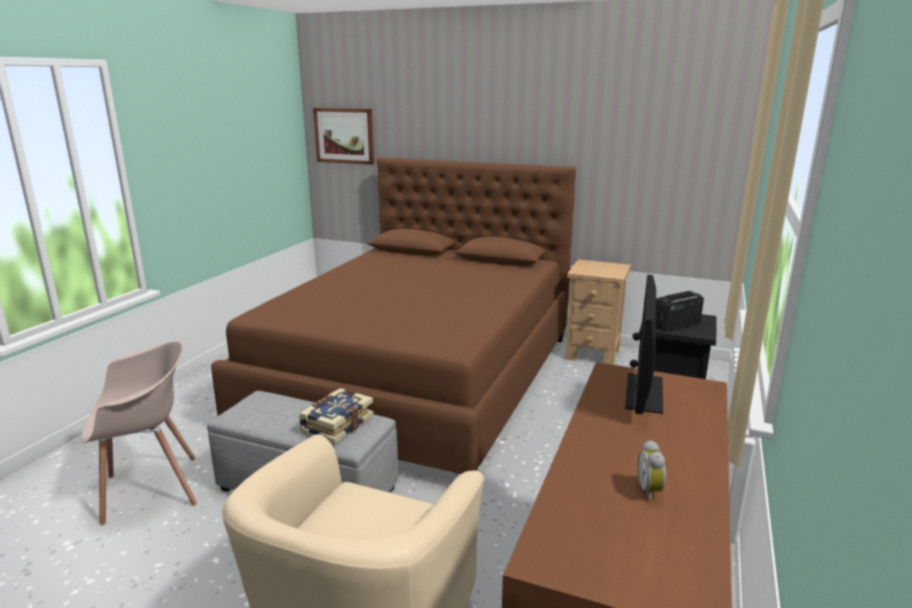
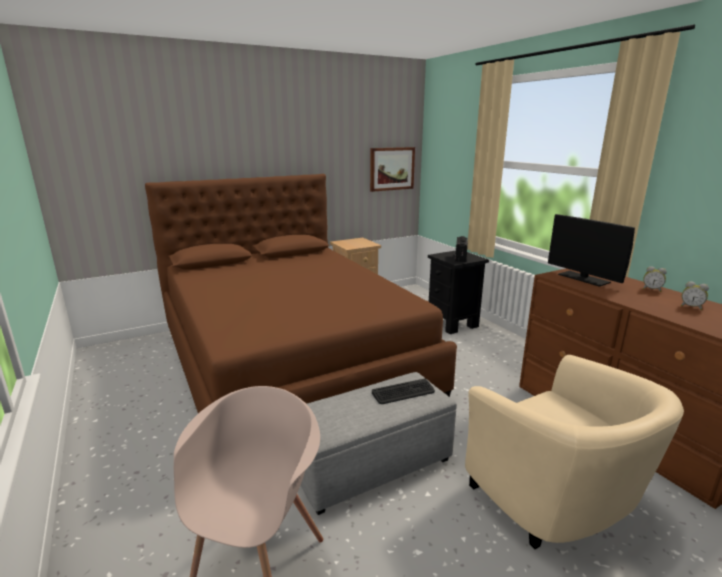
camera: 50 degrees left, 0 degrees up
book [298,388,374,444] -> keyboard [372,379,435,404]
picture [313,108,374,165] -> picture moved to [370,147,415,192]
none -> alarm clock [643,266,667,292]

